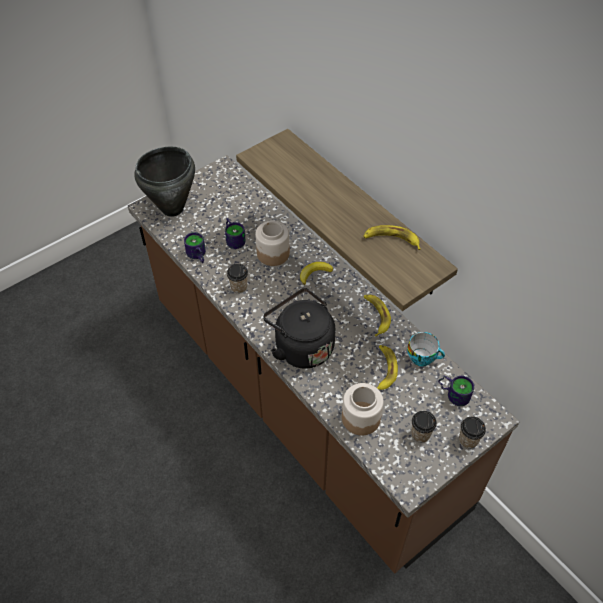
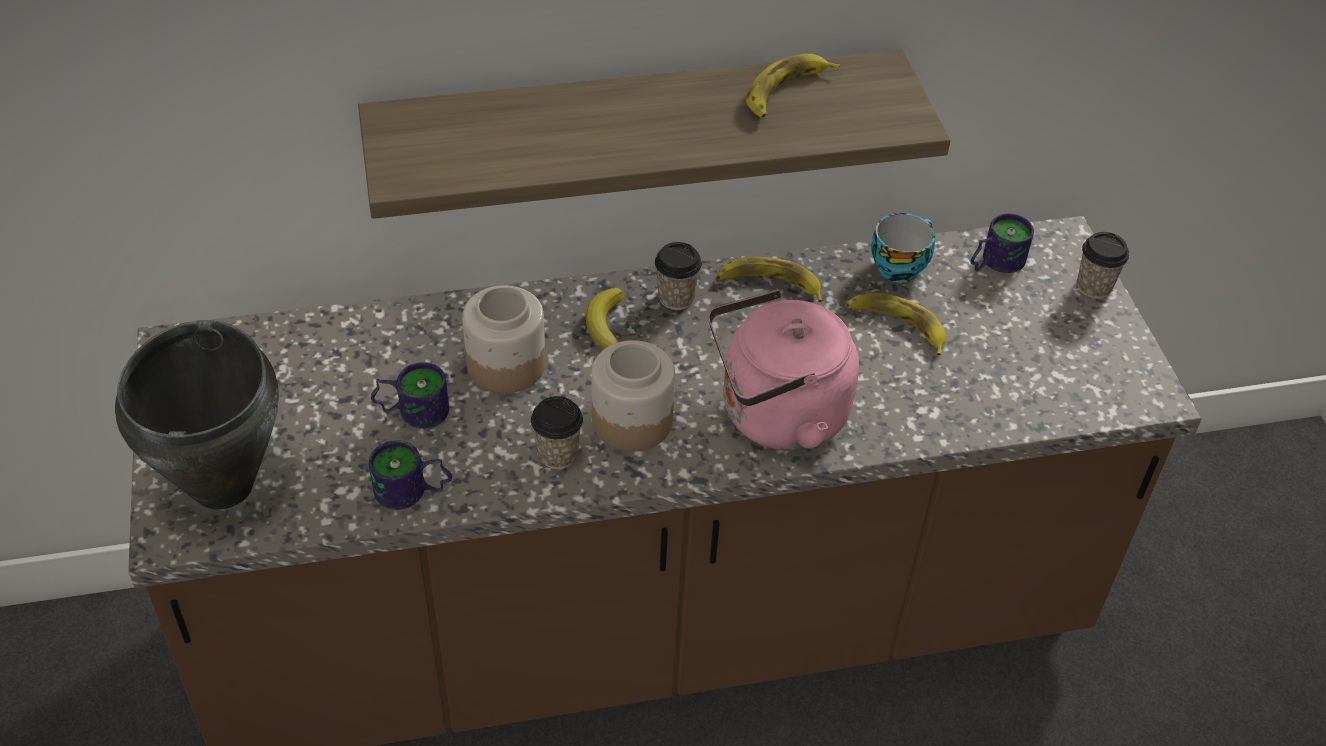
camera: 65 degrees left, 5 degrees down
black kettle [263,288,335,369] -> pink kettle [708,290,859,451]
jar [342,383,384,435] -> jar moved to [592,340,675,451]
cup [411,411,437,443] -> cup moved to [655,242,702,310]

